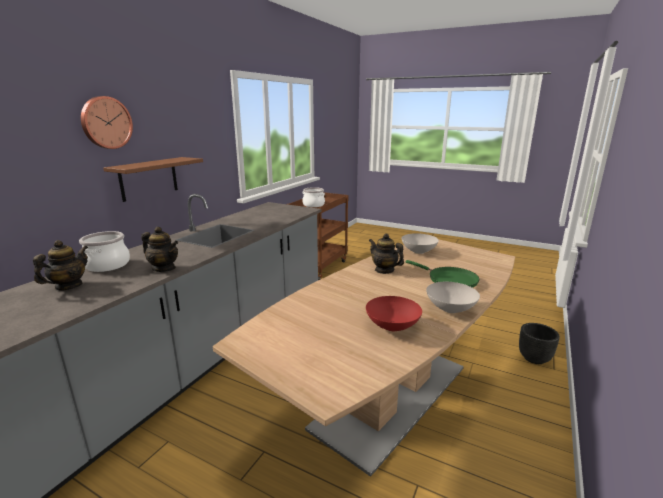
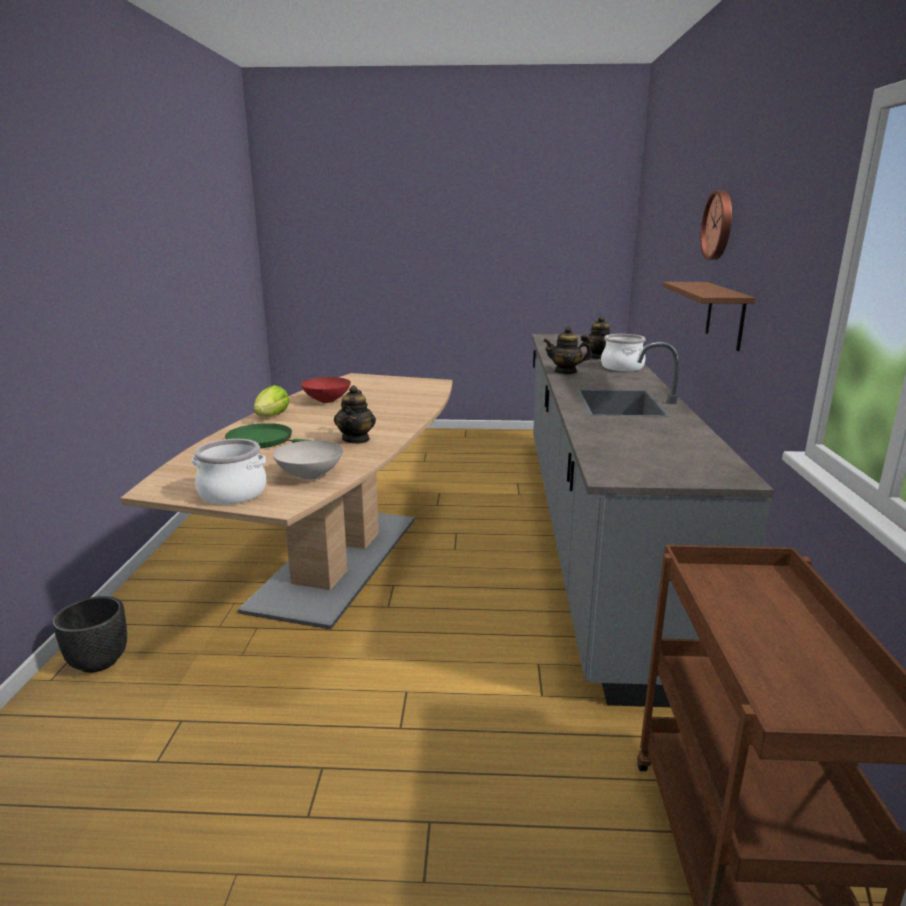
camera: 155 degrees right, 0 degrees up
cooking pot [302,187,325,207] -> cooking pot moved to [192,439,267,505]
teapot [369,233,404,274] -> teapot turned 75 degrees clockwise [334,385,376,444]
white bowl [426,282,480,313] -> lettuce [254,385,290,417]

